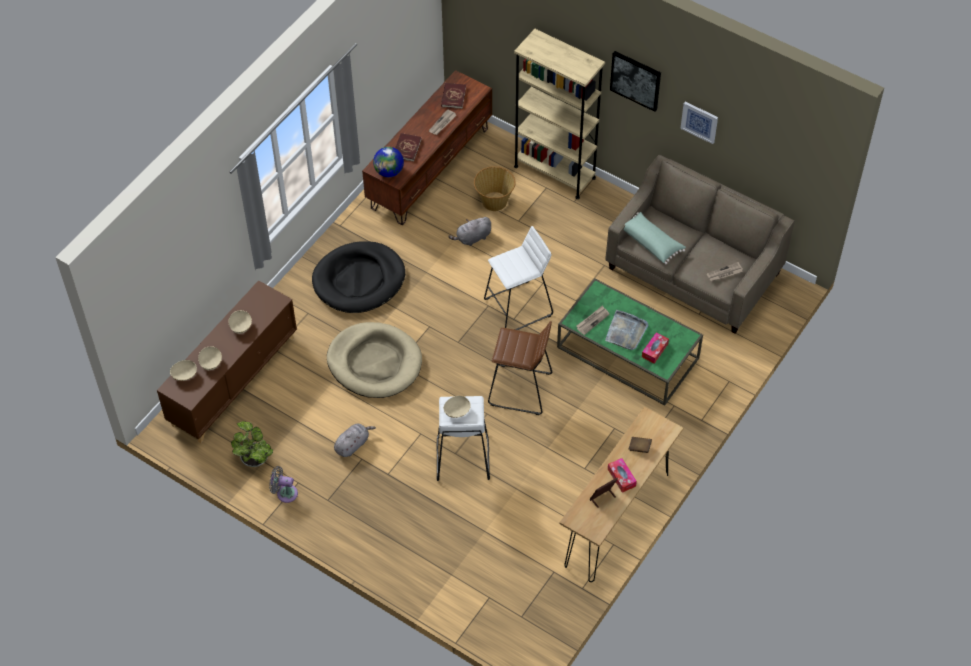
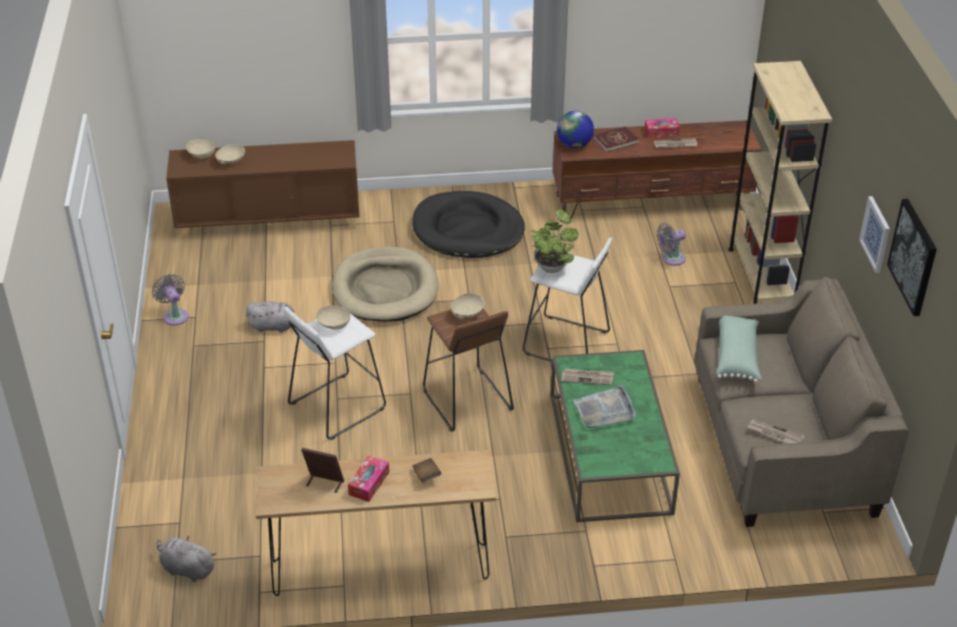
camera: 50 degrees right, 15 degrees down
beige bowl [229,310,252,334] -> beige bowl moved to [451,293,485,319]
potted plant [231,421,273,467] -> potted plant moved to [531,209,578,273]
red book [441,83,466,109] -> none
grey plush toy [448,216,491,246] -> grey plush toy moved to [157,535,216,582]
basket [474,166,516,211] -> grey fan [657,223,686,266]
picture [610,51,661,112] -> picture moved to [887,199,937,316]
tissue box [642,333,669,364] -> tissue box moved to [644,118,680,138]

